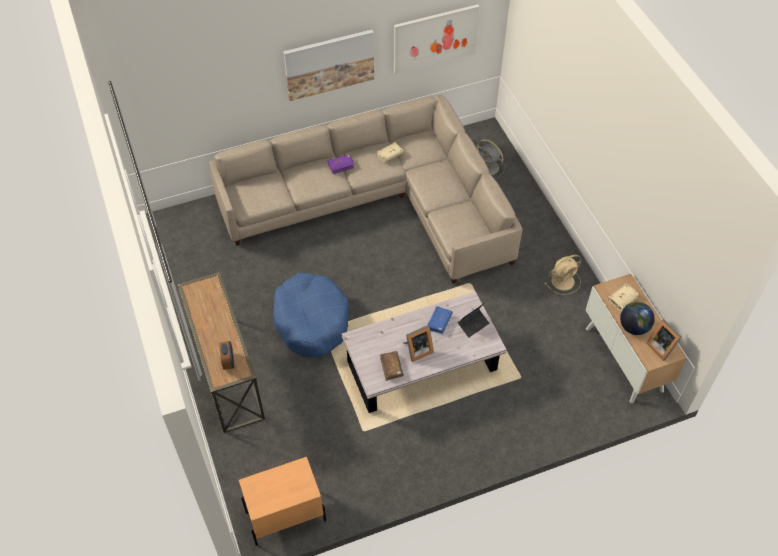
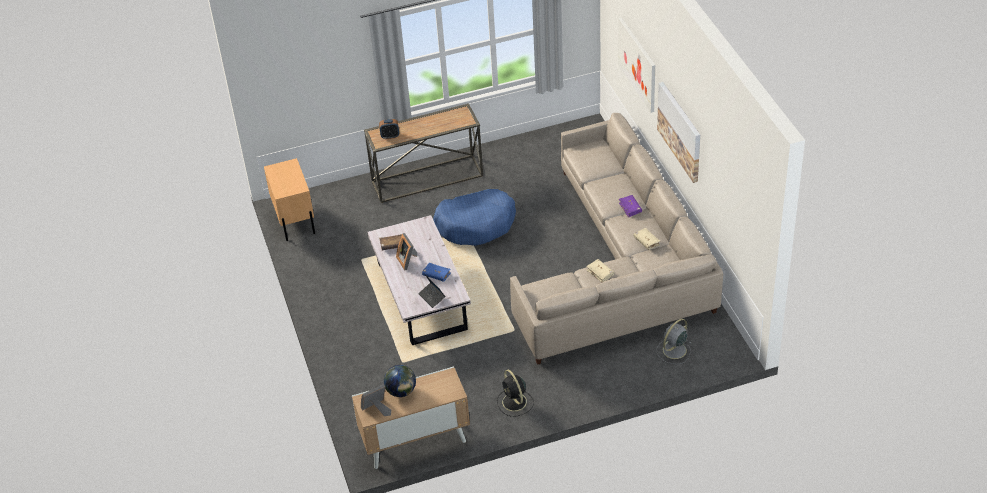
camera: 95 degrees right, 10 degrees down
picture [394,4,480,74] -> picture moved to [618,17,655,113]
beige fan [545,255,582,295] -> black fan [497,369,534,416]
beige book [608,283,639,312] -> beige book moved to [586,259,614,283]

